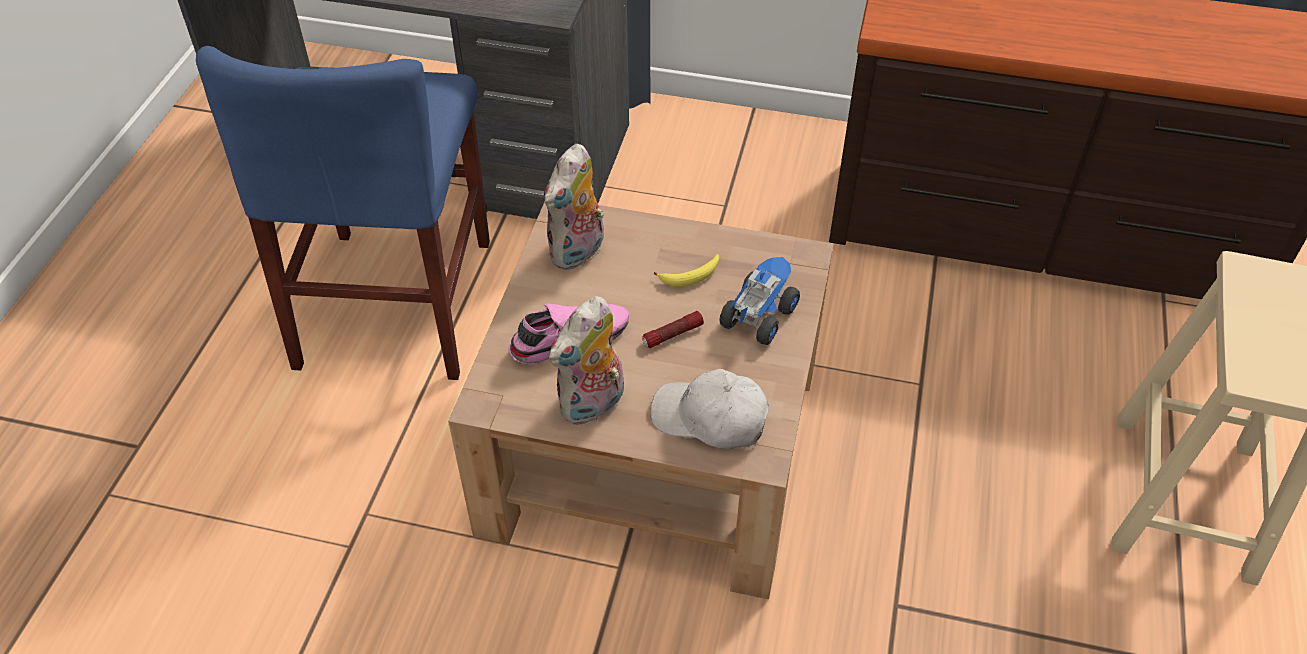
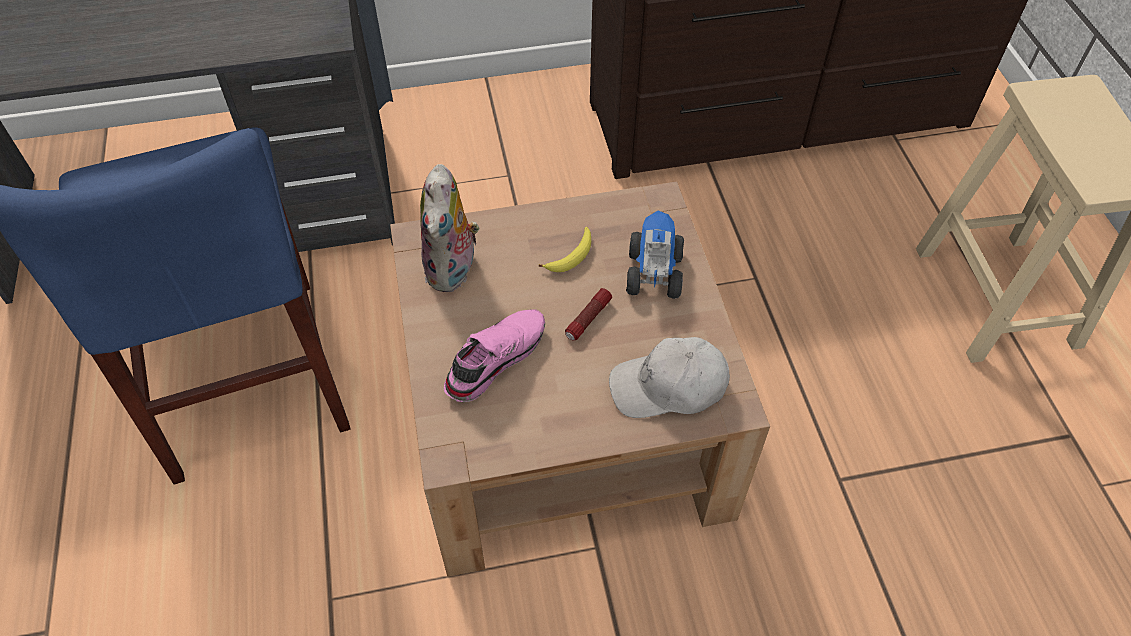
camera: 25 degrees left, 5 degrees up
plush toy [549,296,624,426] -> none

